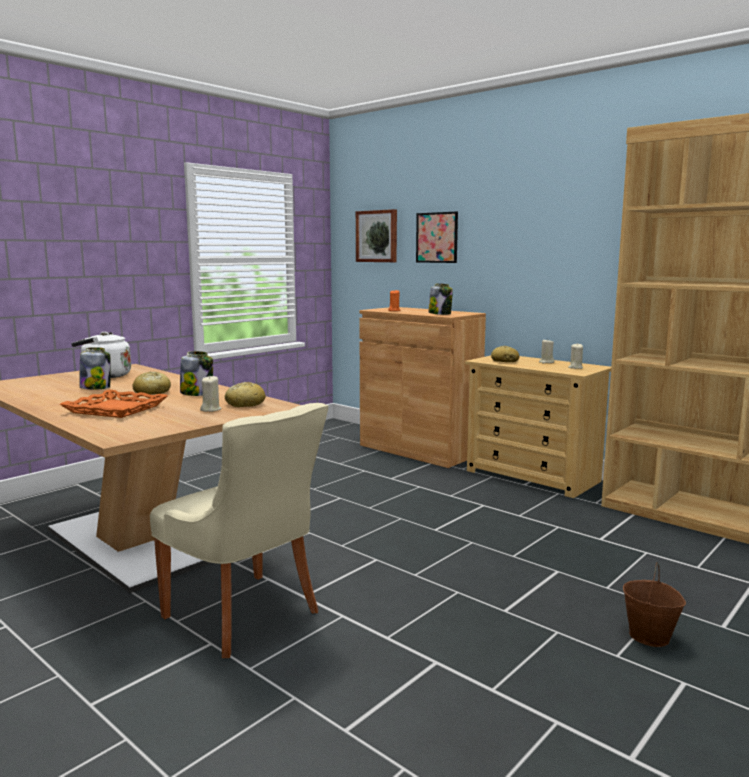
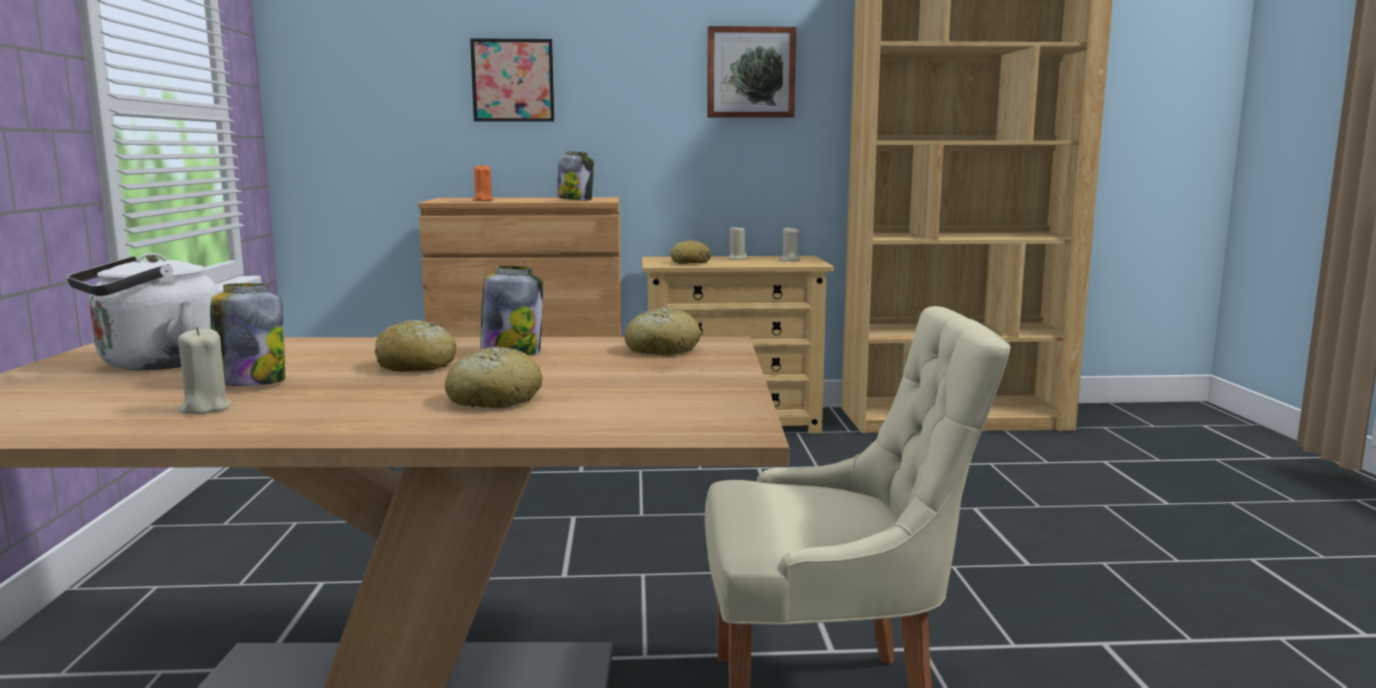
camera: 45 degrees left, 0 degrees up
orange tray [59,390,168,418] -> bread [445,346,543,408]
beige candle [200,375,221,412] -> beige candle moved to [178,327,232,414]
picture [356,209,397,262] -> picture moved to [707,26,796,118]
brown bucket [623,562,686,647] -> none

